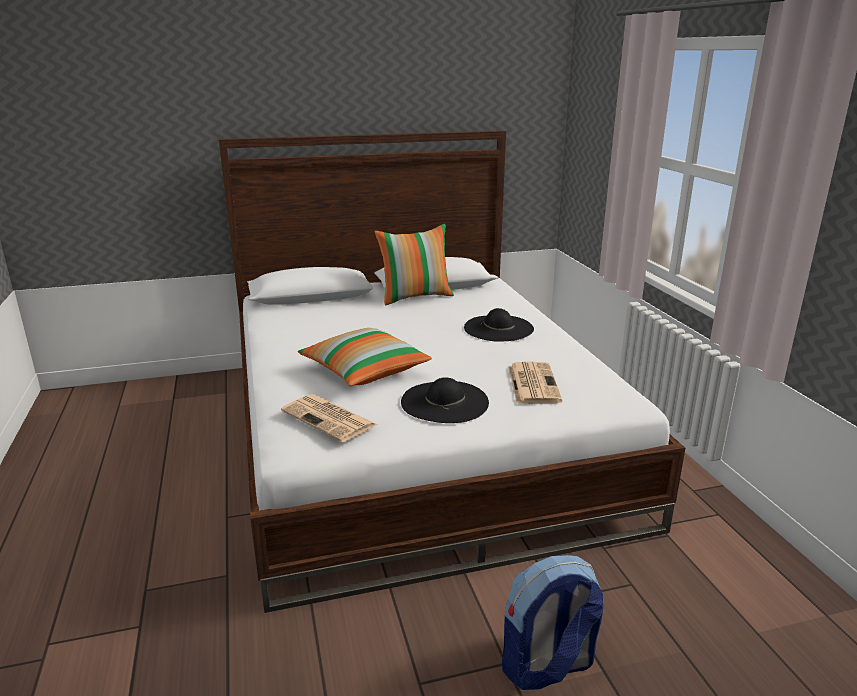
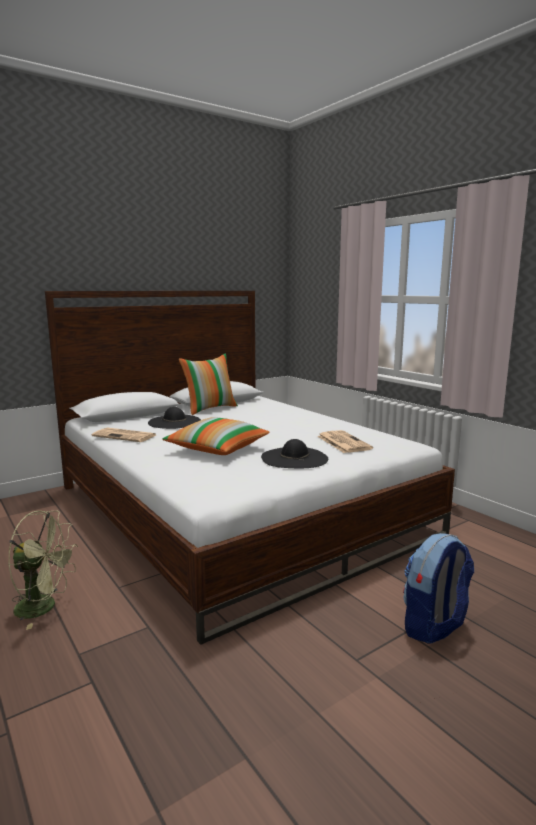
camera: 20 degrees left, 10 degrees down
newspaper [281,394,377,442] -> newspaper moved to [91,428,156,442]
black hat [464,308,534,342] -> black hat moved to [148,407,201,429]
none -> green fan [8,511,78,630]

